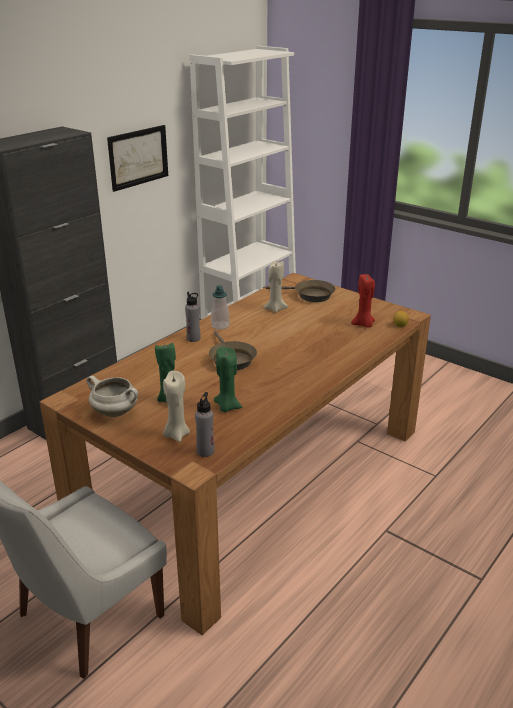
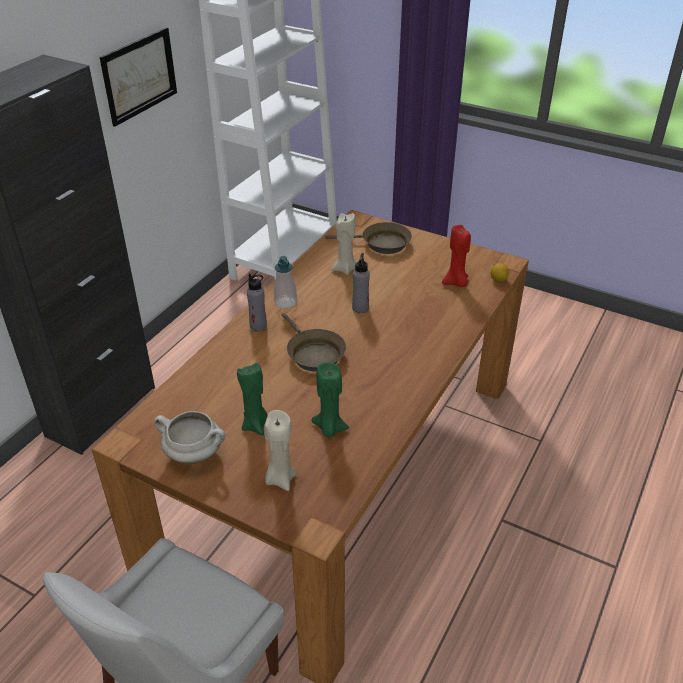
camera: 10 degrees left, 10 degrees up
grey bottle [195,392,215,457] -> grey bottle moved to [352,253,370,313]

